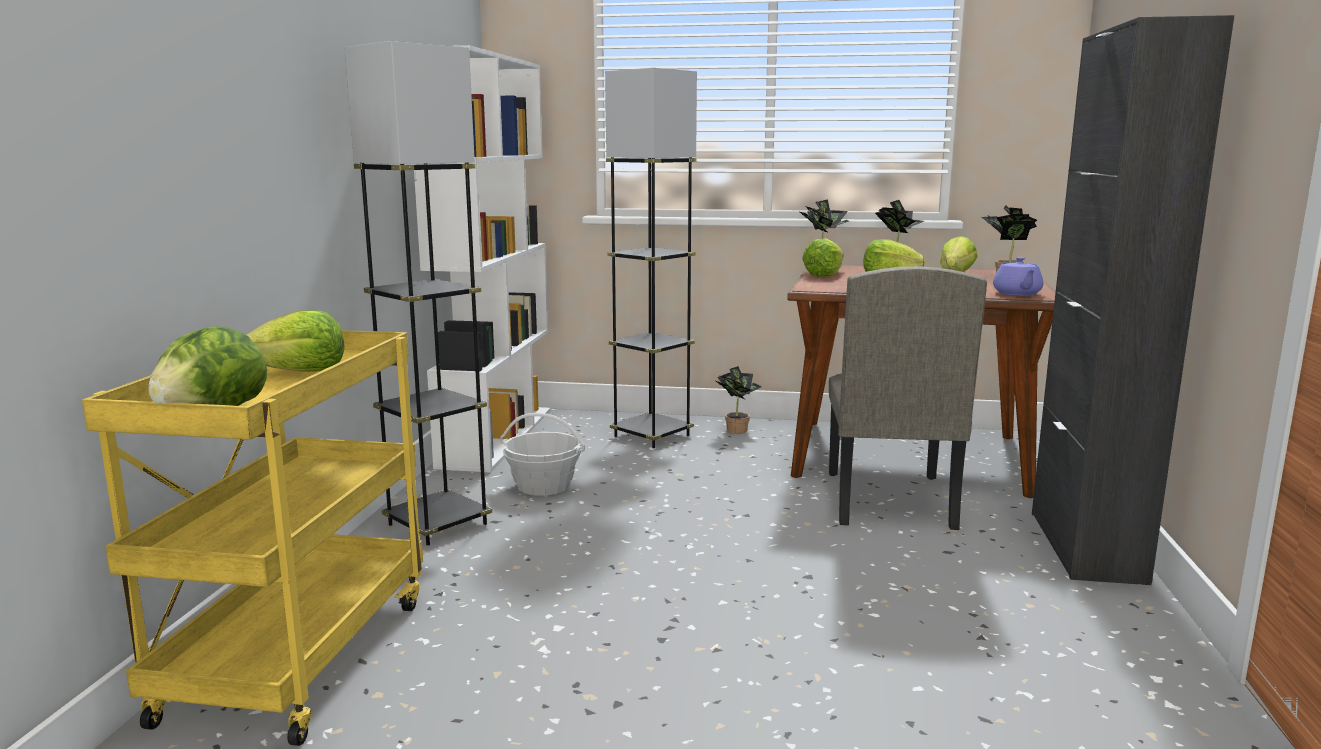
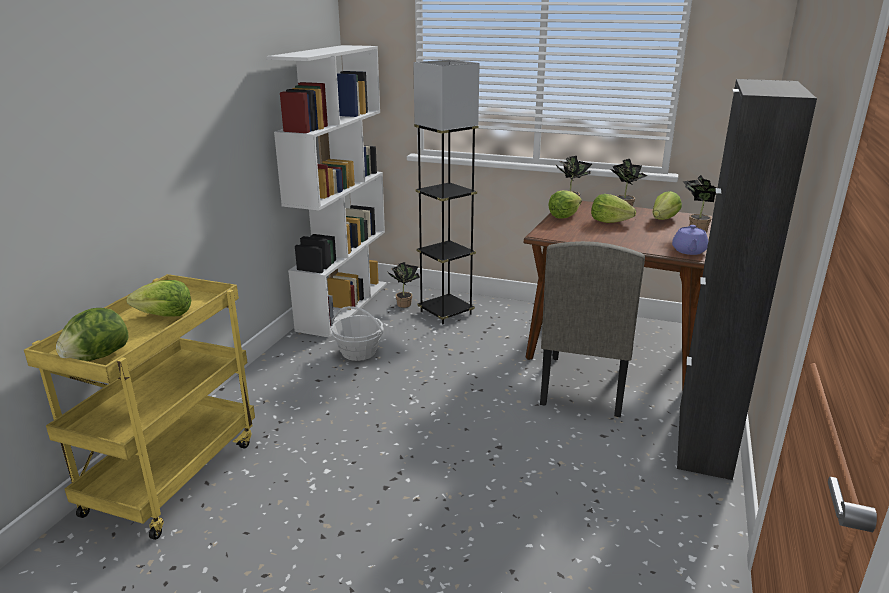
camera: 10 degrees right, 10 degrees up
grey floor lamp [345,41,492,546] -> none
potted plant [716,366,762,434] -> potted plant moved to [388,262,420,308]

